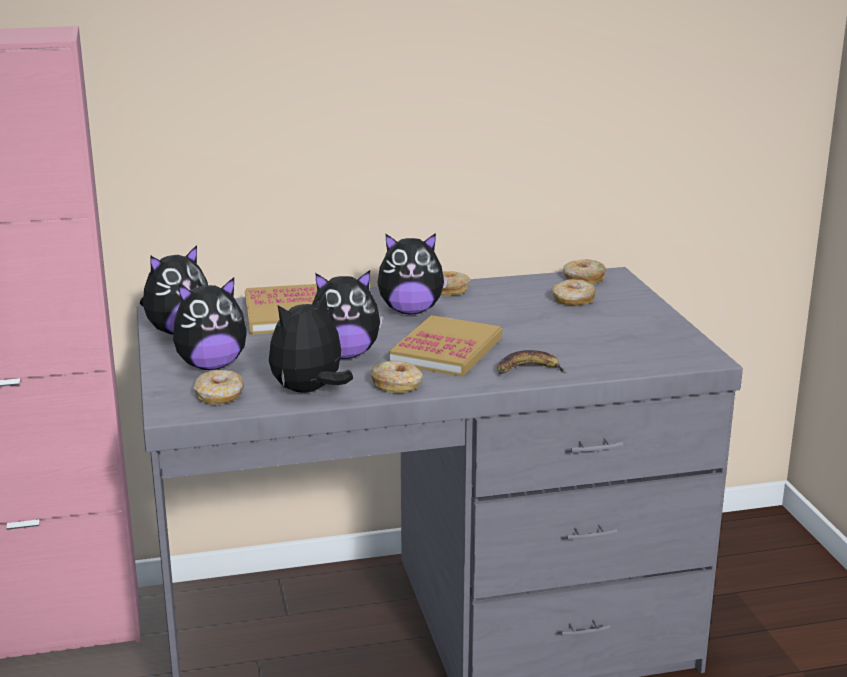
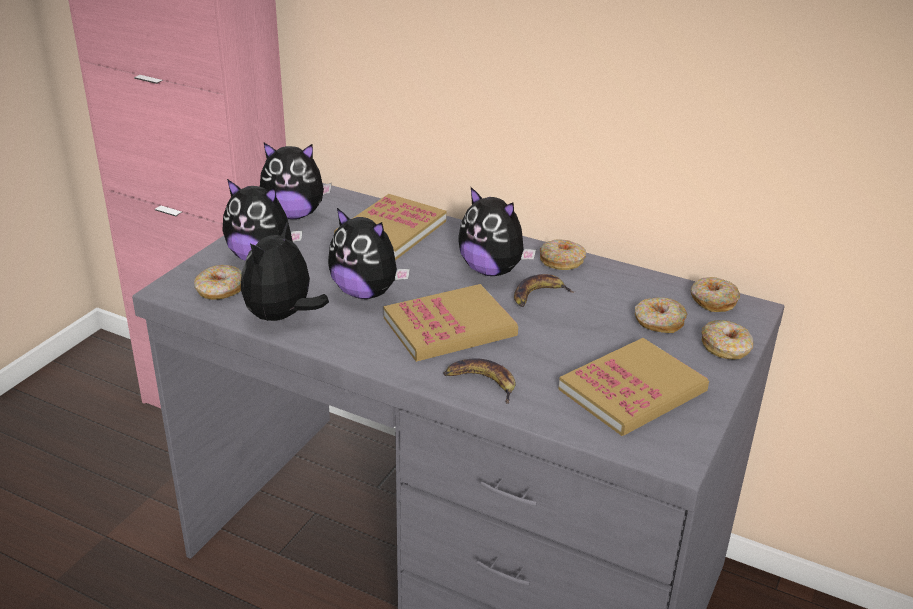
camera: 40 degrees right, 10 degrees up
plush toy [269,293,353,393] -> plush toy turned 60 degrees counterclockwise [241,221,329,321]
donut [370,361,423,393] -> donut moved to [702,320,753,360]
none -> banana [514,274,574,307]
none -> book [558,338,709,436]

